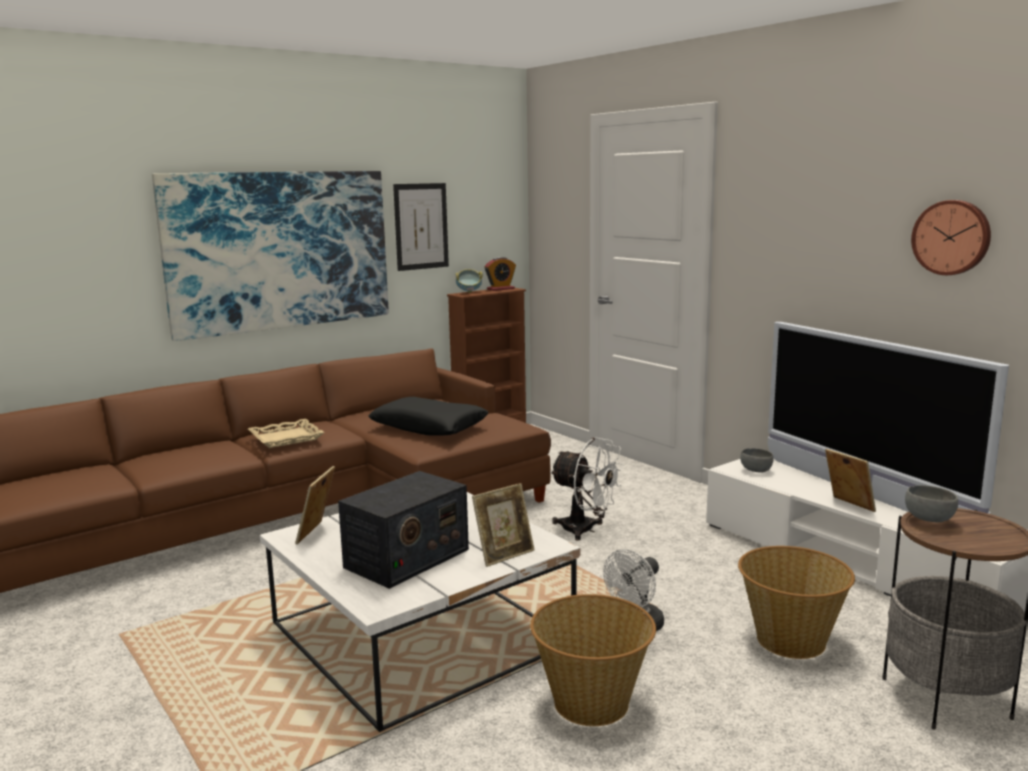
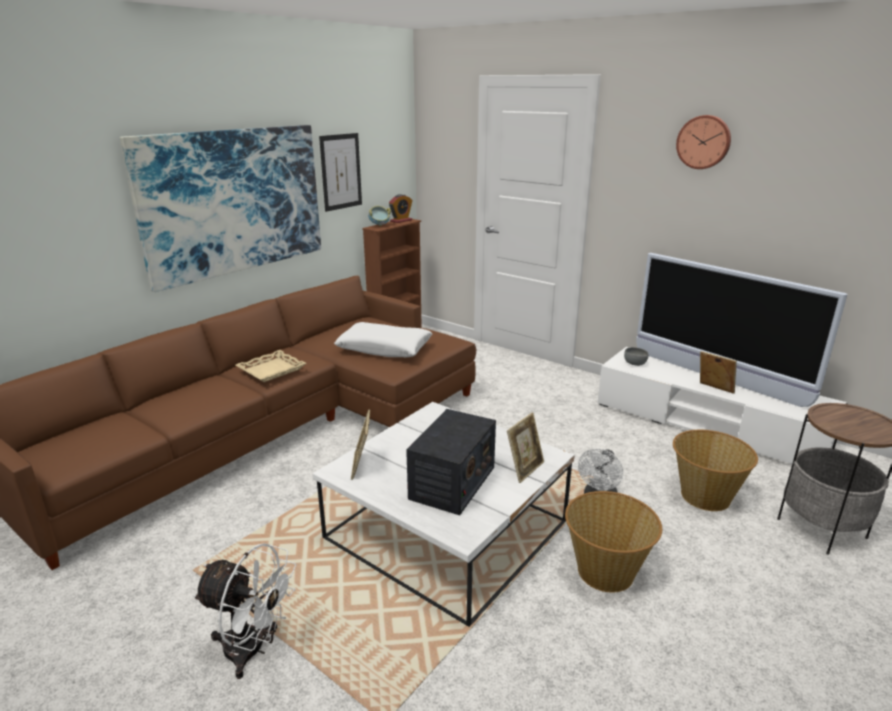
camera: 15 degrees left, 10 degrees up
black pillow [368,397,488,435] -> white pillow [334,322,432,357]
white fan [550,437,624,541] -> white fan moved to [193,543,296,679]
grey bowl [905,485,958,522] -> none
wall clock [911,200,991,275] -> wall clock moved to [676,115,731,169]

